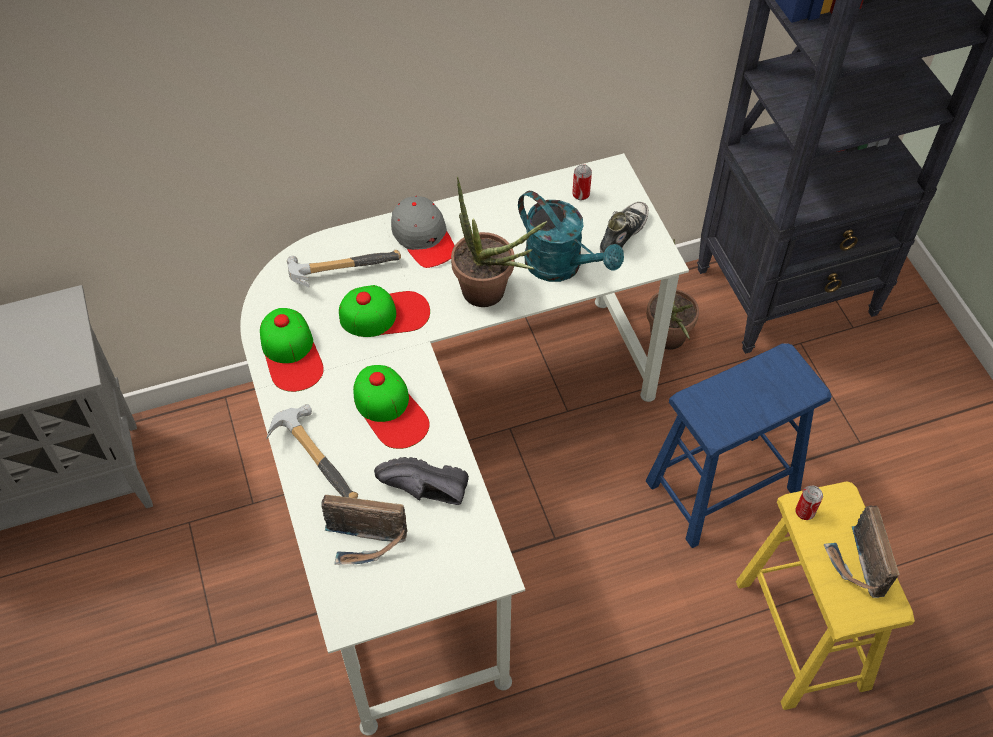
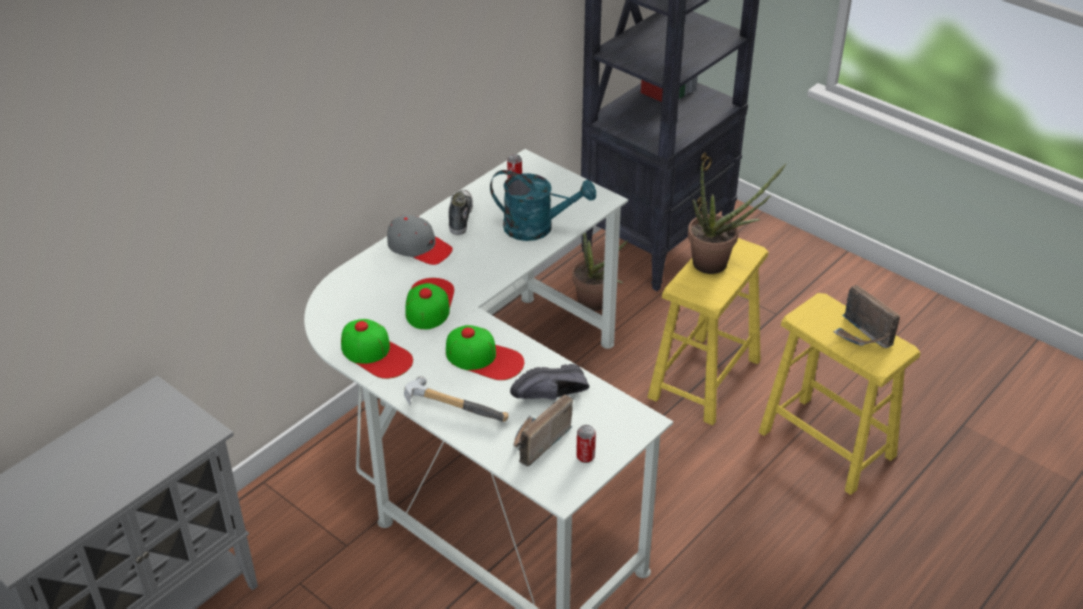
camera: 30 degrees left, 15 degrees down
hammer [287,250,401,287] -> none
radio [321,495,408,565] -> radio turned 150 degrees clockwise [514,395,573,467]
cap [339,285,430,337] -> cap turned 45 degrees counterclockwise [405,278,454,329]
potted plant [451,177,548,307] -> potted plant moved to [688,162,787,274]
shoe [600,202,649,253] -> shoe moved to [449,190,473,235]
blue stool [646,343,832,548] -> yellow stool [648,238,768,425]
can [795,486,823,520] -> can moved to [576,425,596,463]

